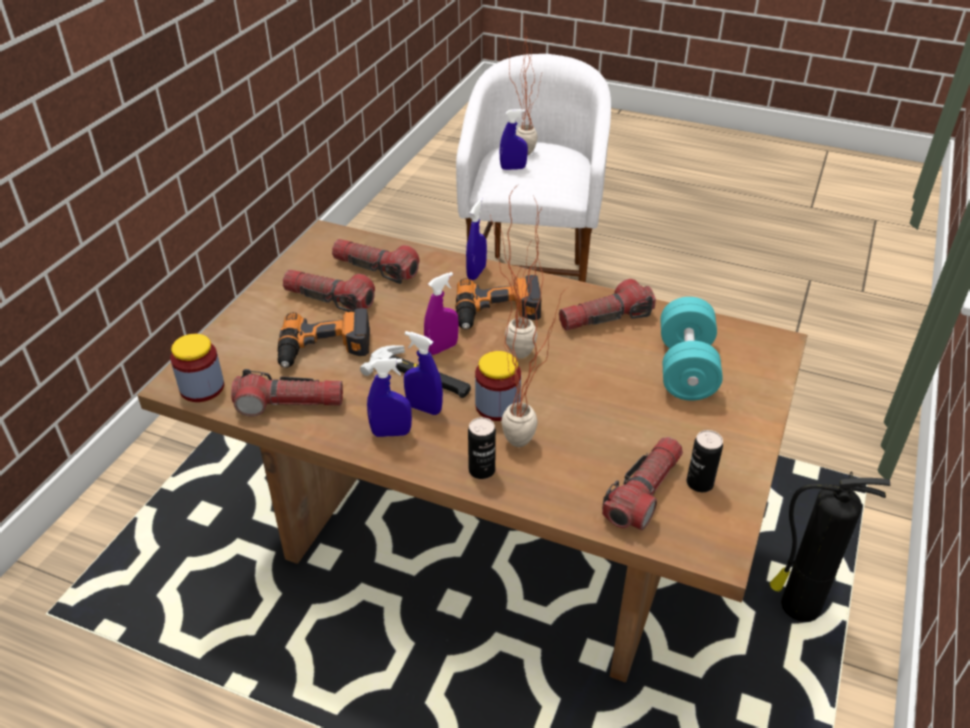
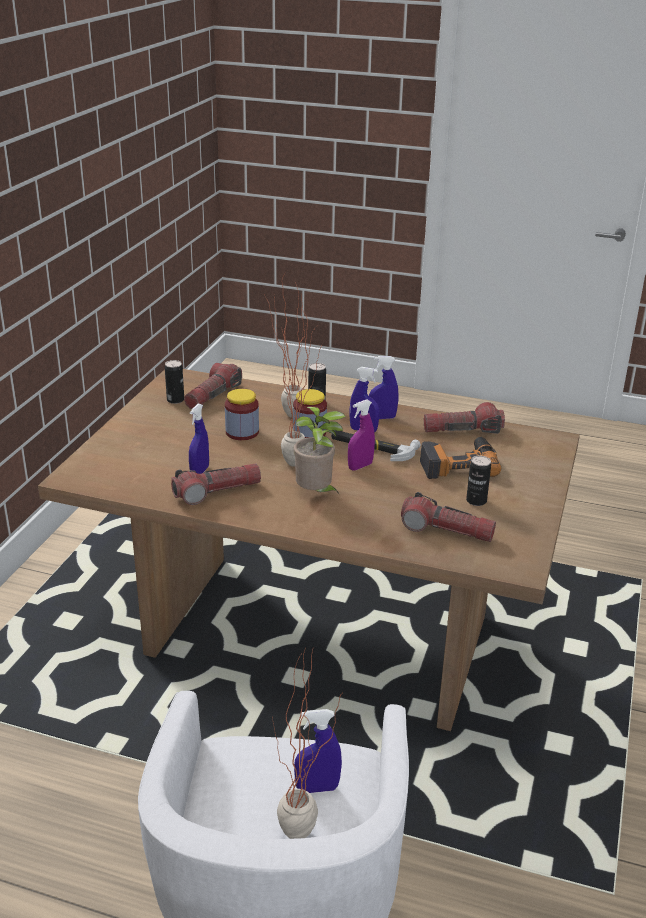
camera: 175 degrees right, 10 degrees down
jar [170,334,224,402] -> jar moved to [225,389,259,440]
flashlight [283,270,375,312] -> can [466,456,491,506]
power drill [455,275,541,330] -> potted plant [294,407,346,495]
blue spray bottle [466,198,487,280] -> blue spray bottle moved to [189,404,209,474]
turquoise dumbbell [660,297,723,401] -> none
fire extinguisher [770,471,890,622] -> none

